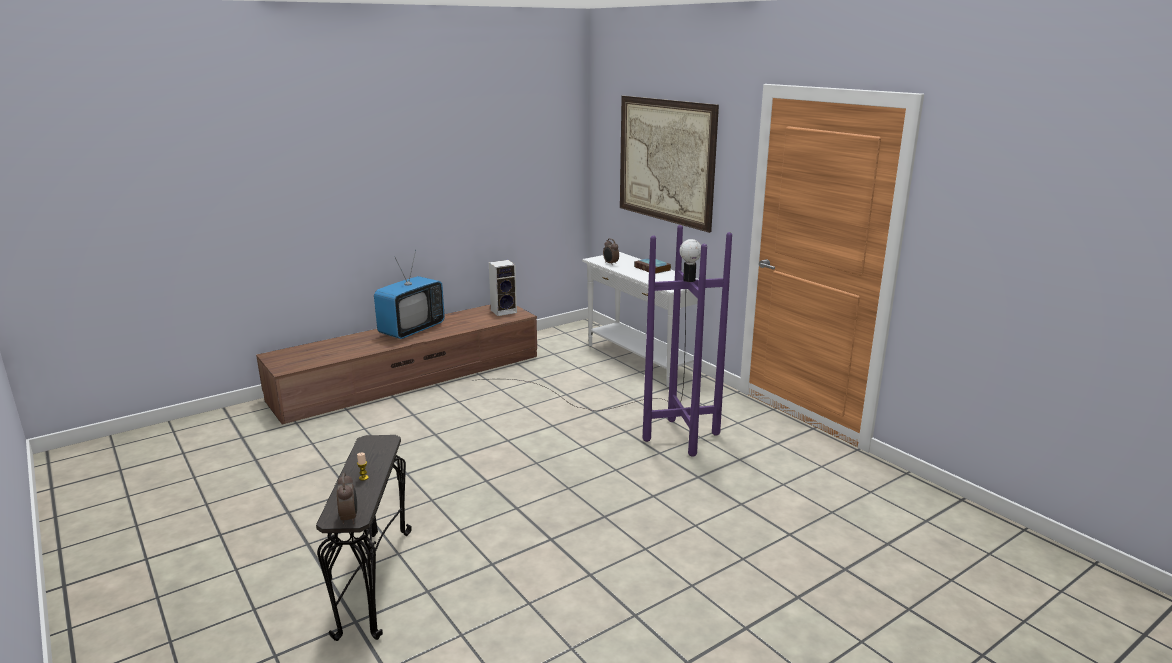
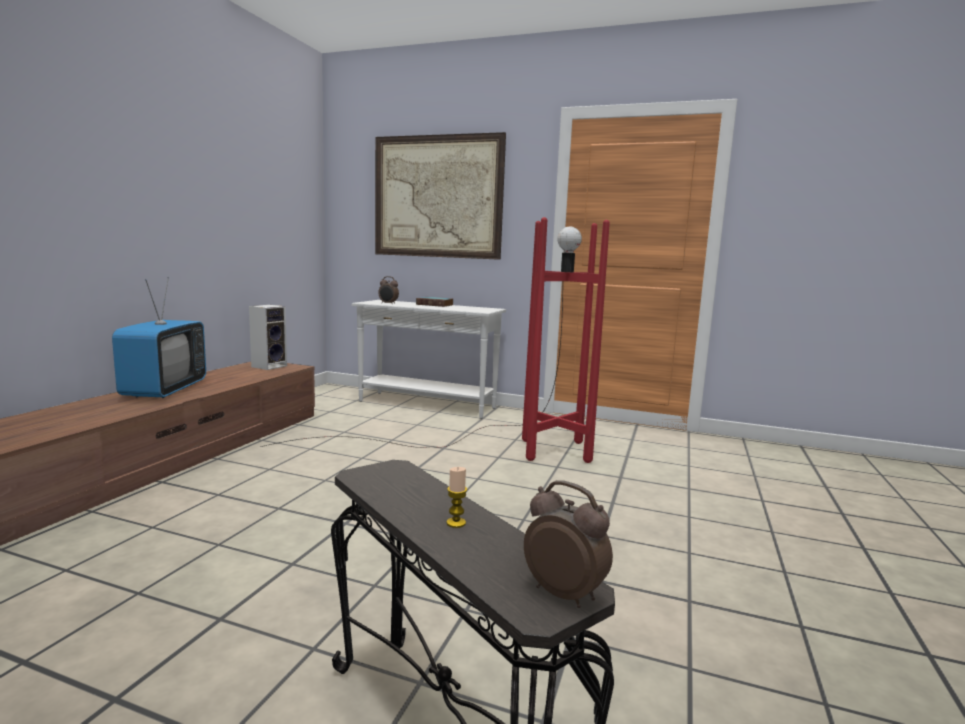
camera: 35 degrees left, 10 degrees down
purple floor lamp [471,225,732,457] -> red floor lamp [260,217,610,463]

